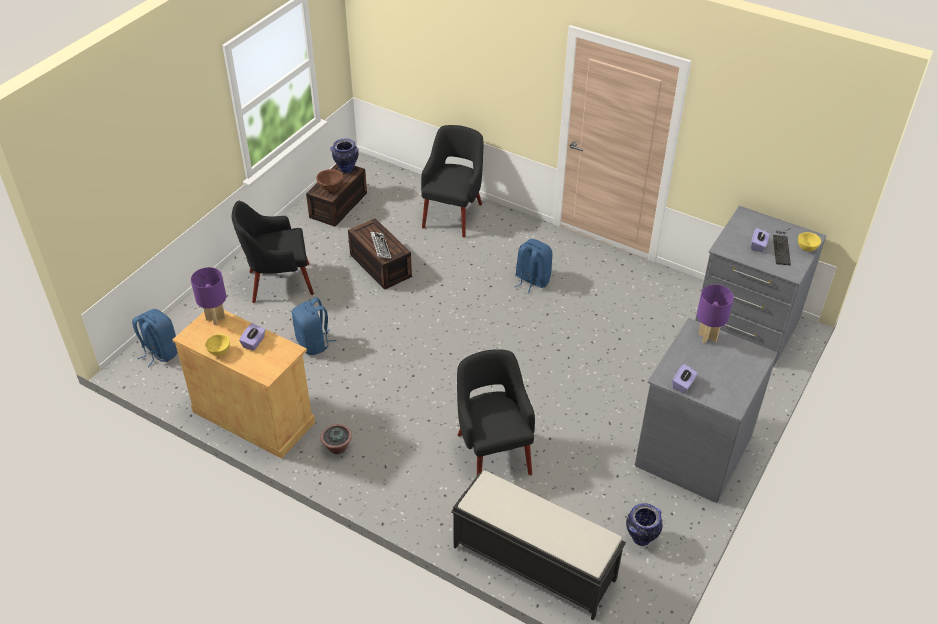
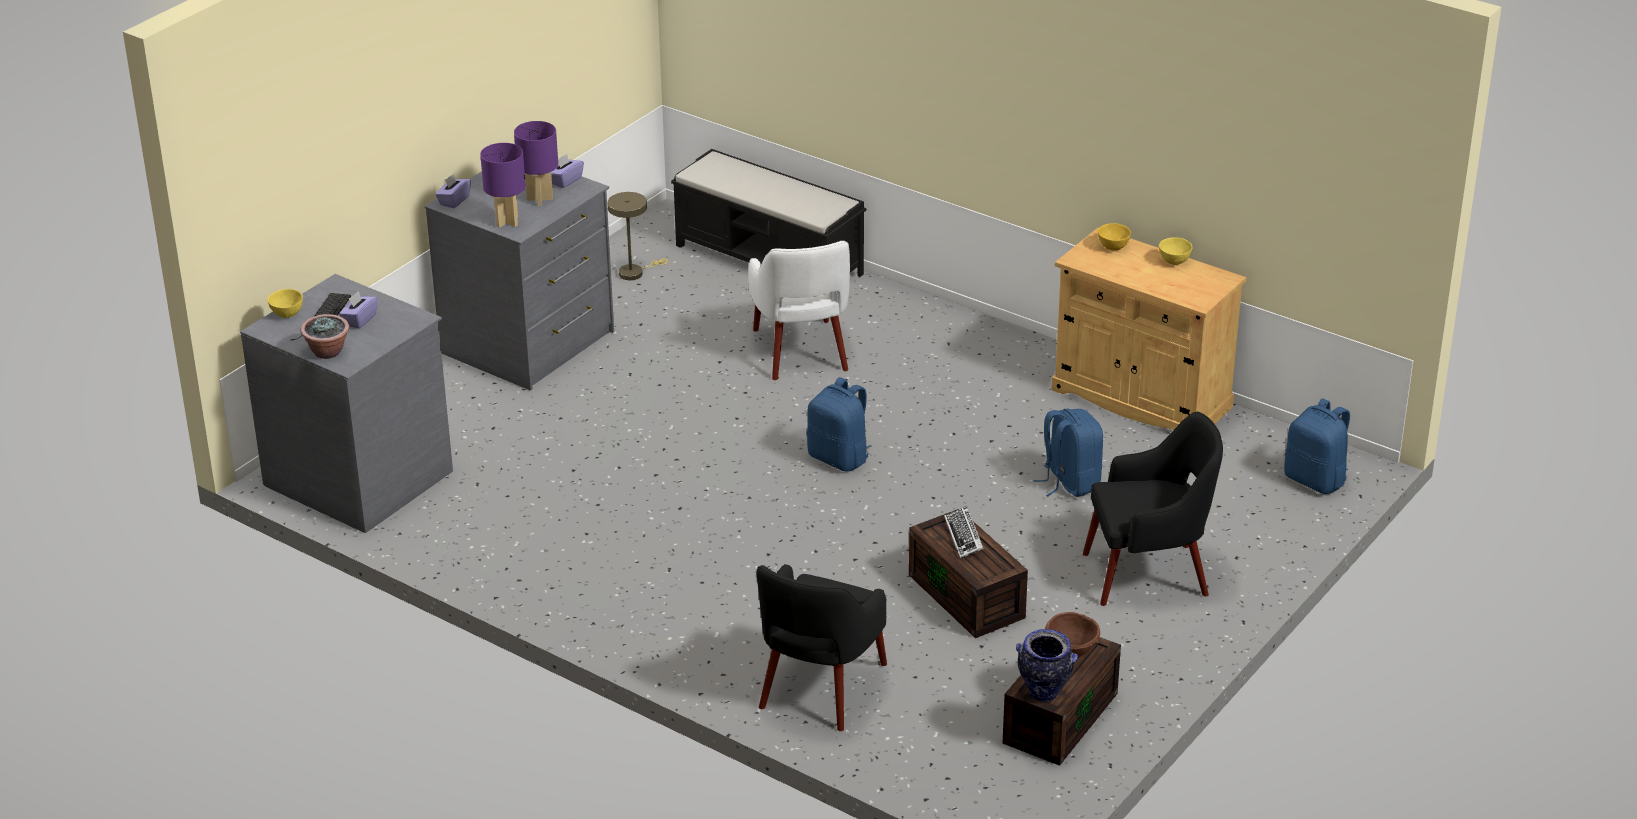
camera: 175 degrees left, 10 degrees down
purple table lamp [191,267,226,325] -> purple table lamp moved to [514,121,558,206]
purple tissue box [239,323,266,351] -> purple tissue box moved to [436,173,471,208]
potted plant [320,424,352,454] -> potted plant moved to [301,314,349,359]
black armchair [457,349,535,475] -> white armchair [748,241,850,380]
blue backpack [514,239,552,294] -> blue backpack moved to [807,377,872,472]
vase [626,503,663,546] -> beige table lamp [608,192,668,280]
none -> yellow bowl [1098,223,1131,251]

